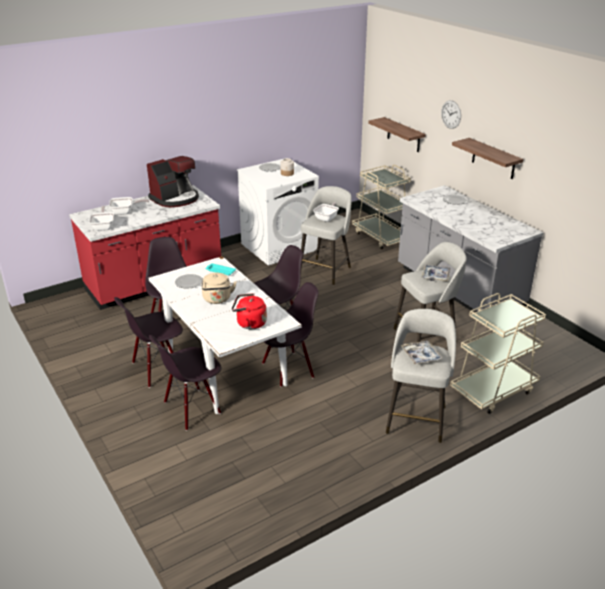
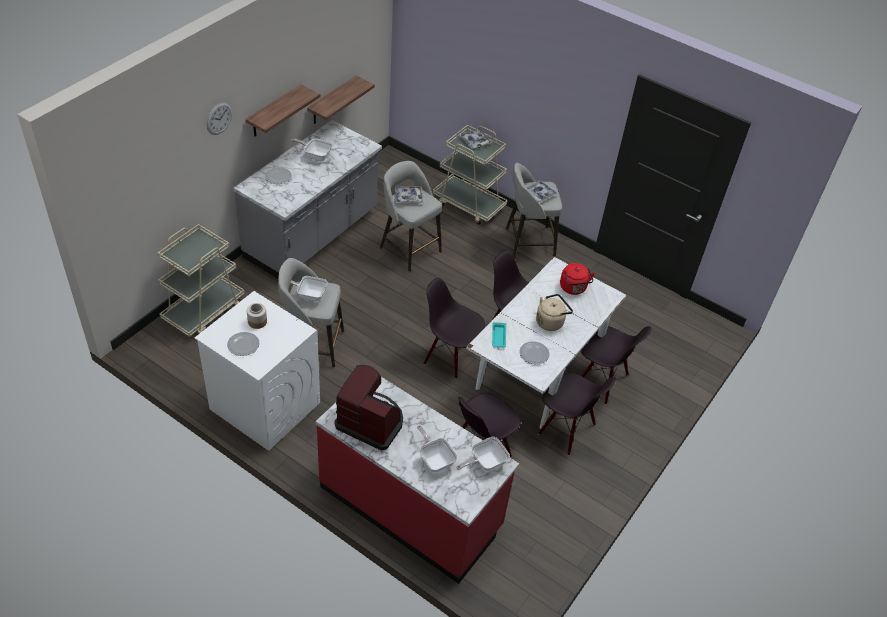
camera: 115 degrees left, 15 degrees up
shelf [368,117,426,152] -> shelf moved to [307,76,375,124]
none -> frying pan [291,138,333,161]
none -> tray [460,129,492,149]

